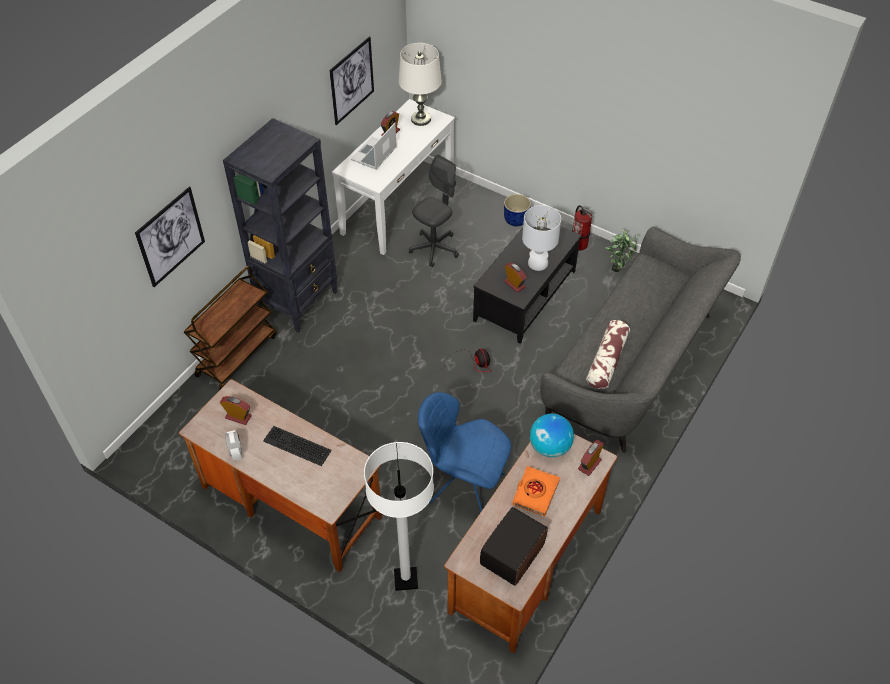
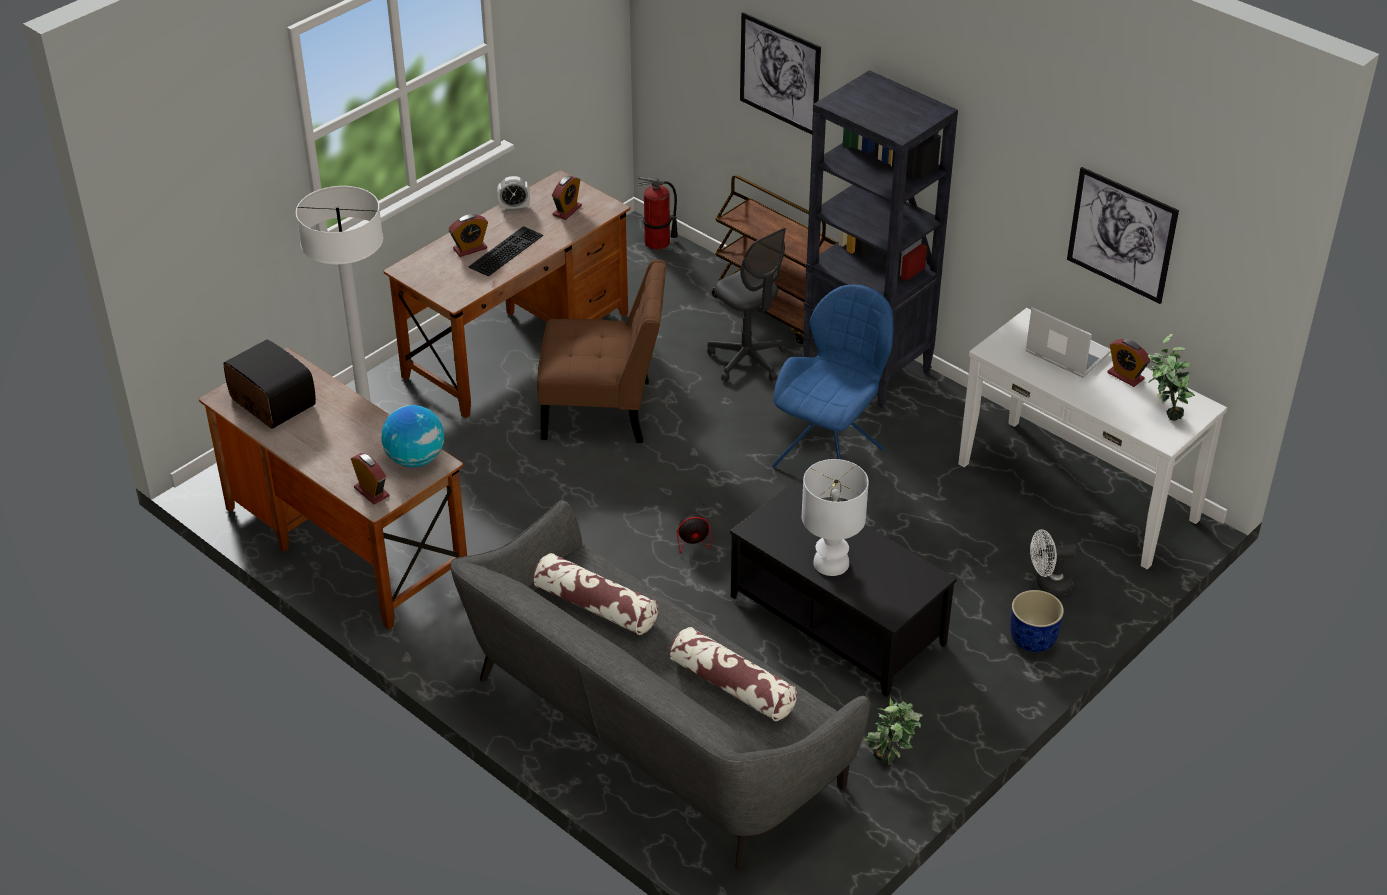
camera: 100 degrees right, 10 degrees down
white table lamp [399,43,442,126] -> potted plant [1148,334,1195,421]
grey office chair [409,154,459,267] -> grey office chair moved to [707,228,787,382]
blue chair [418,392,511,512] -> blue chair moved to [772,285,893,467]
alarm clock [504,263,527,292] -> alarm clock moved to [448,214,488,257]
orange book [512,466,560,516] -> none
fire extinguisher [572,205,592,251] -> fire extinguisher moved to [637,176,678,250]
none -> brown chair [537,260,666,443]
none -> pillow [670,627,797,721]
none -> white fan [1030,529,1077,596]

